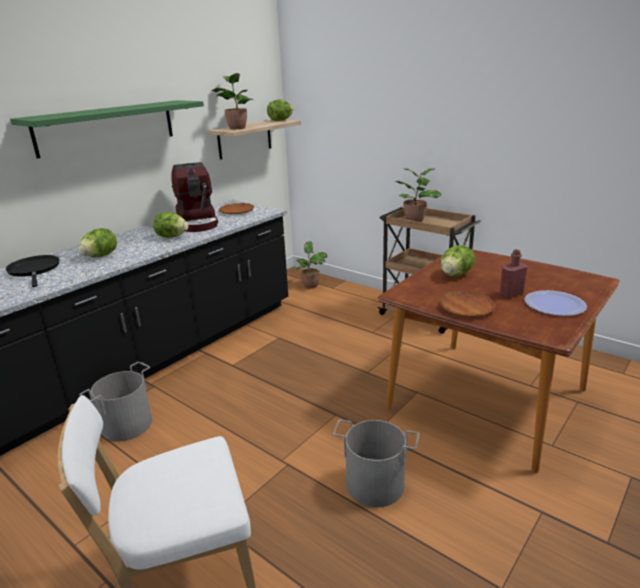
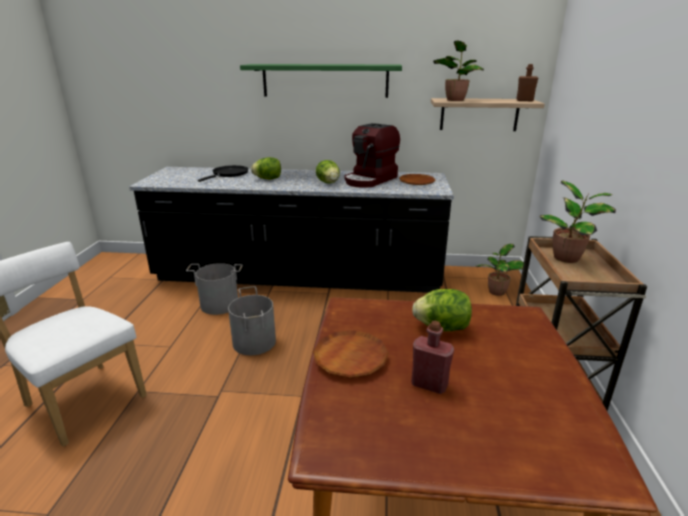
camera: 55 degrees right, 0 degrees up
lettuce [267,99,293,121] -> brown bottle [517,64,538,101]
grey bucket [333,420,420,507] -> grey bucket moved to [228,286,276,355]
plate [525,290,587,316] -> none

